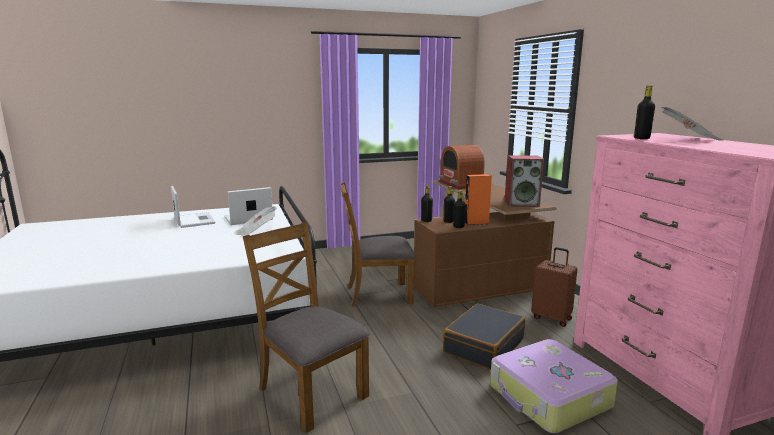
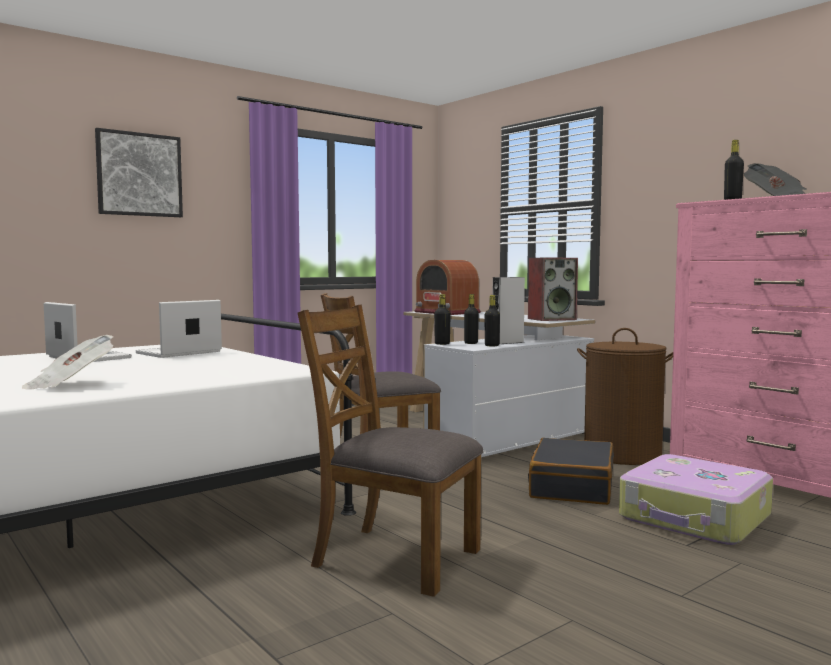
camera: 20 degrees left, 10 degrees down
newspaper [234,206,277,236] -> newspaper moved to [22,335,113,390]
brown desk [414,180,557,307] -> white desk [403,311,595,457]
orange speaker [465,174,492,225] -> grey speaker [493,277,525,344]
brown suitcase [531,247,578,327] -> brown laundry basket [577,328,673,465]
none -> picture [95,128,183,217]

